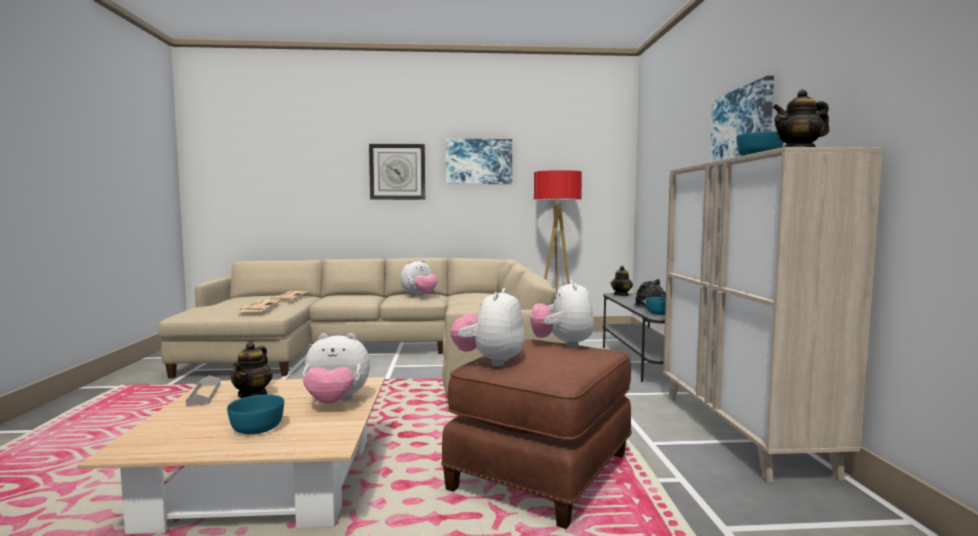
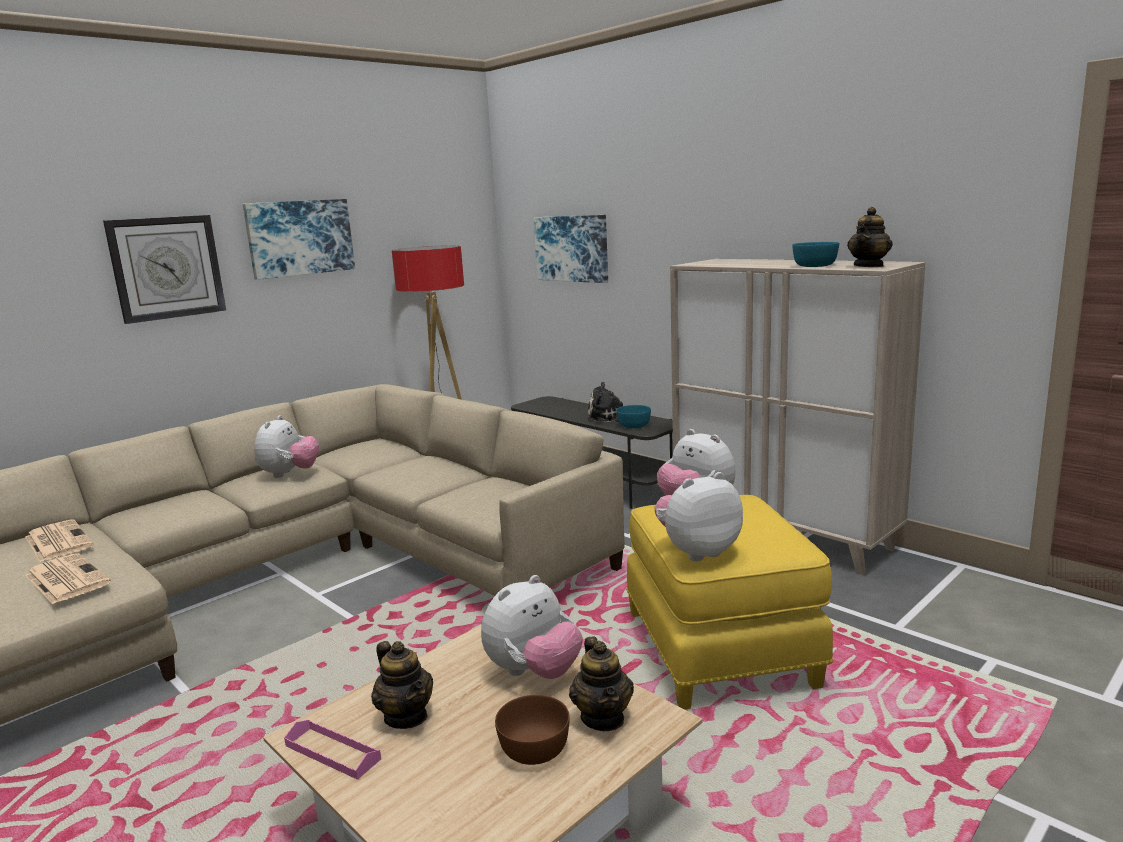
camera: 40 degrees left, 10 degrees up
grey tray [186,375,220,406] -> pink tray [284,720,381,780]
turquoise bowl [227,395,284,434] -> brown bowl [495,695,570,765]
brown ottoman [441,339,632,529] -> yellow ottoman [626,495,833,709]
plush toy [450,288,525,366] -> plush toy turned 90 degrees clockwise [654,472,743,562]
teapot [611,266,633,296] -> teapot moved to [569,637,634,731]
picture [709,76,774,162] -> picture moved to [533,215,608,283]

